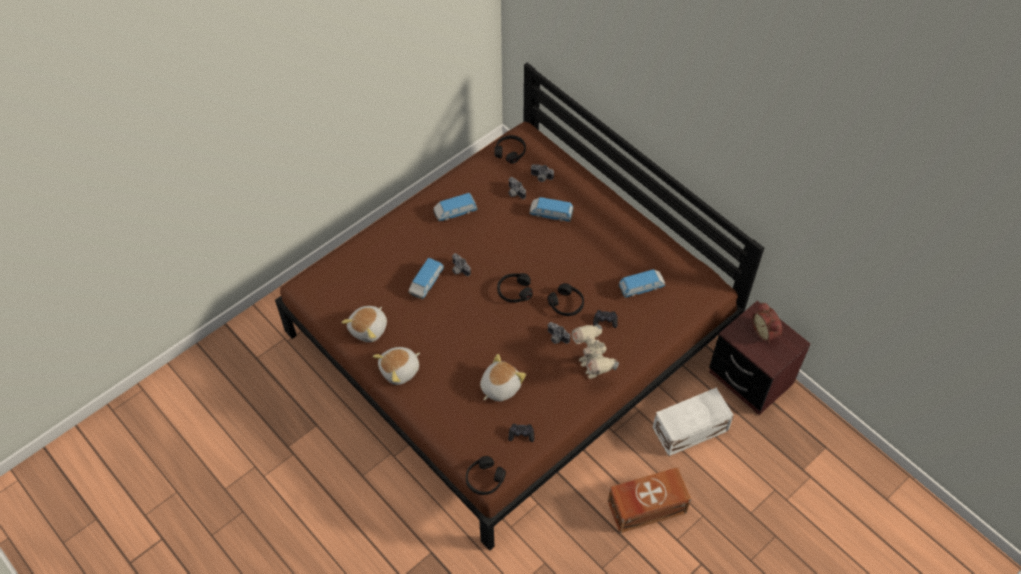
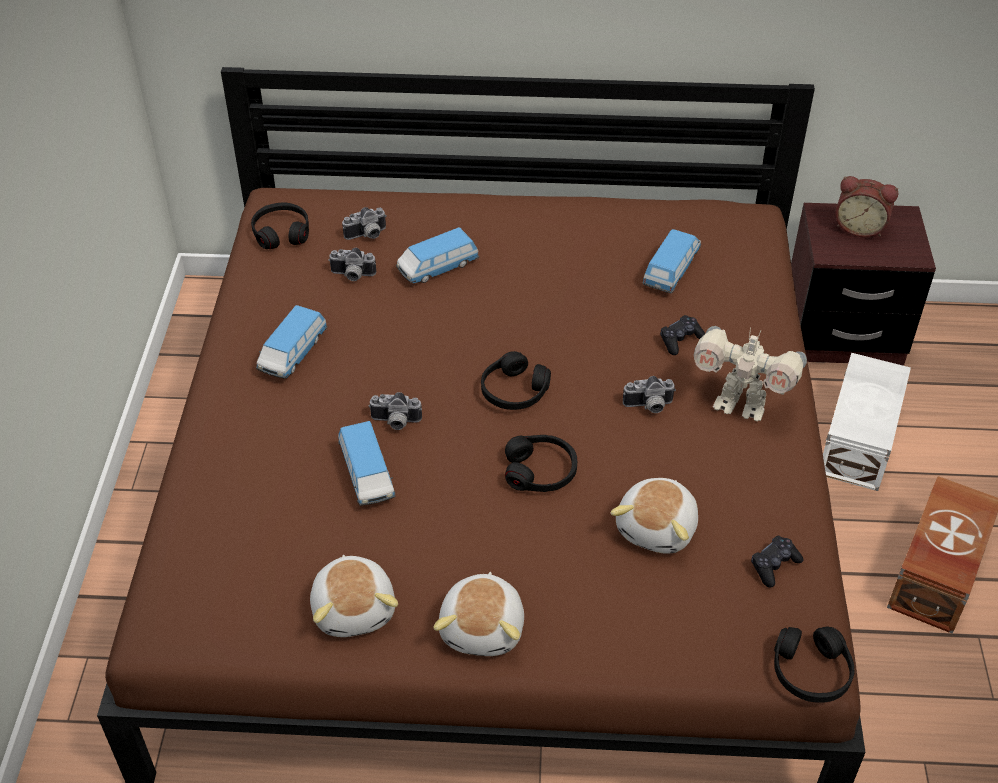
camera: 45 degrees left, 10 degrees down
plush toy [480,354,526,402] -> plush toy turned 150 degrees counterclockwise [610,478,698,554]
black headphones [547,283,584,316] -> black headphones moved to [505,435,577,492]

